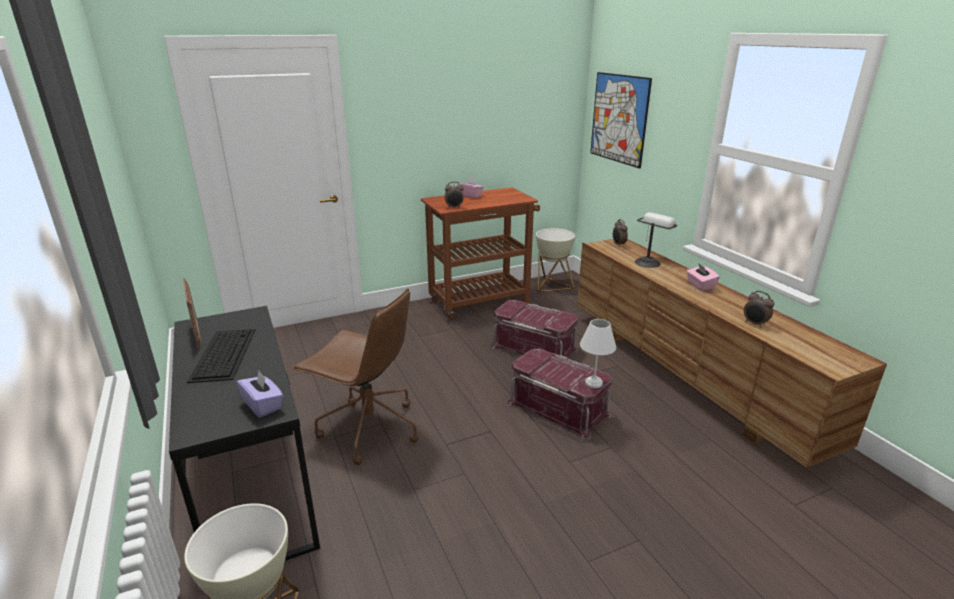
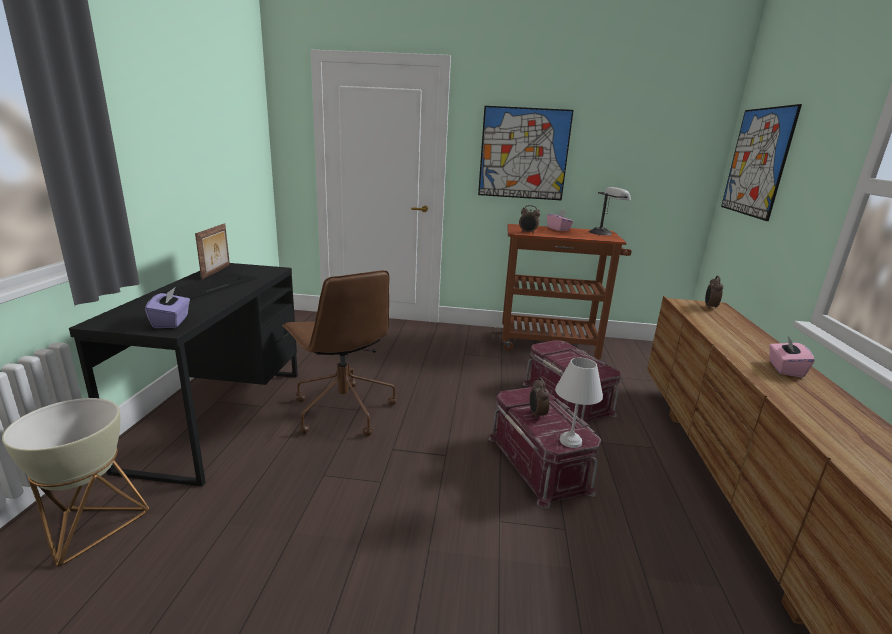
camera: 30 degrees right, 5 degrees down
planter [536,228,575,292] -> none
table lamp [635,212,677,268] -> table lamp moved to [588,187,631,235]
alarm clock [744,291,774,328] -> alarm clock moved to [530,378,550,420]
none -> picture [478,106,574,200]

